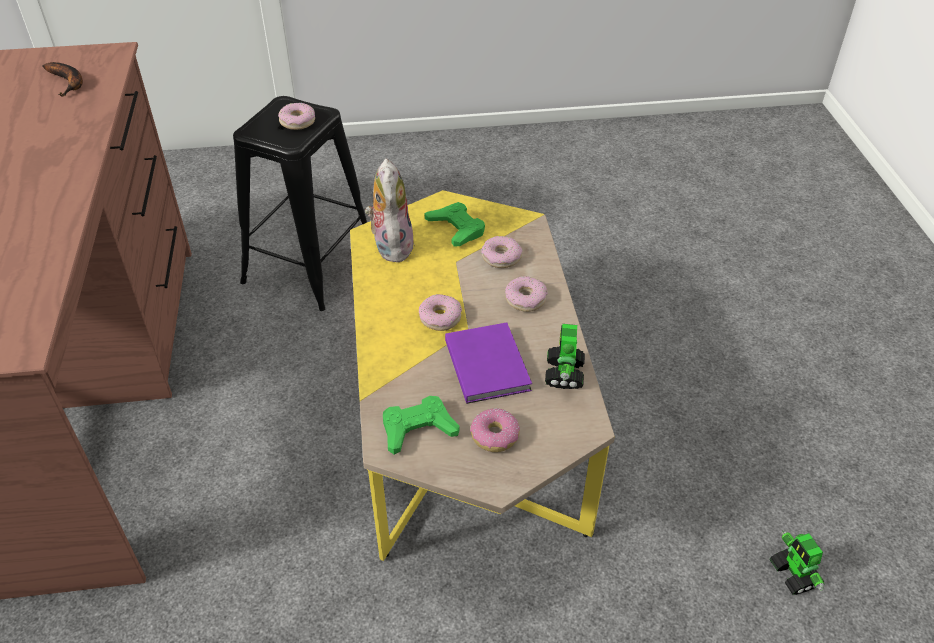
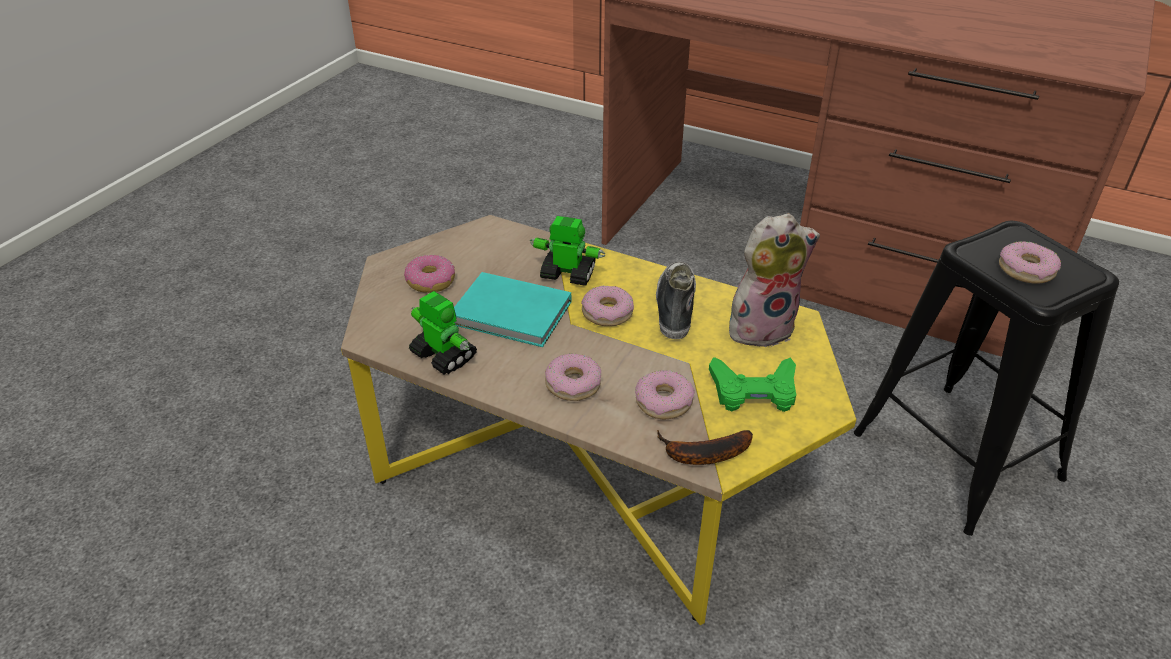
camera: 125 degrees right, 5 degrees down
banana [43,62,83,96] -> banana moved to [657,430,753,465]
plush toy [365,158,414,262] -> plush toy turned 45 degrees counterclockwise [729,213,820,347]
green game controller [383,396,460,455] -> none
purple book [445,322,532,404] -> turquoise book [454,272,571,347]
toy robot [769,531,824,595] -> toy robot moved to [530,216,605,286]
none -> shoe [656,261,696,339]

